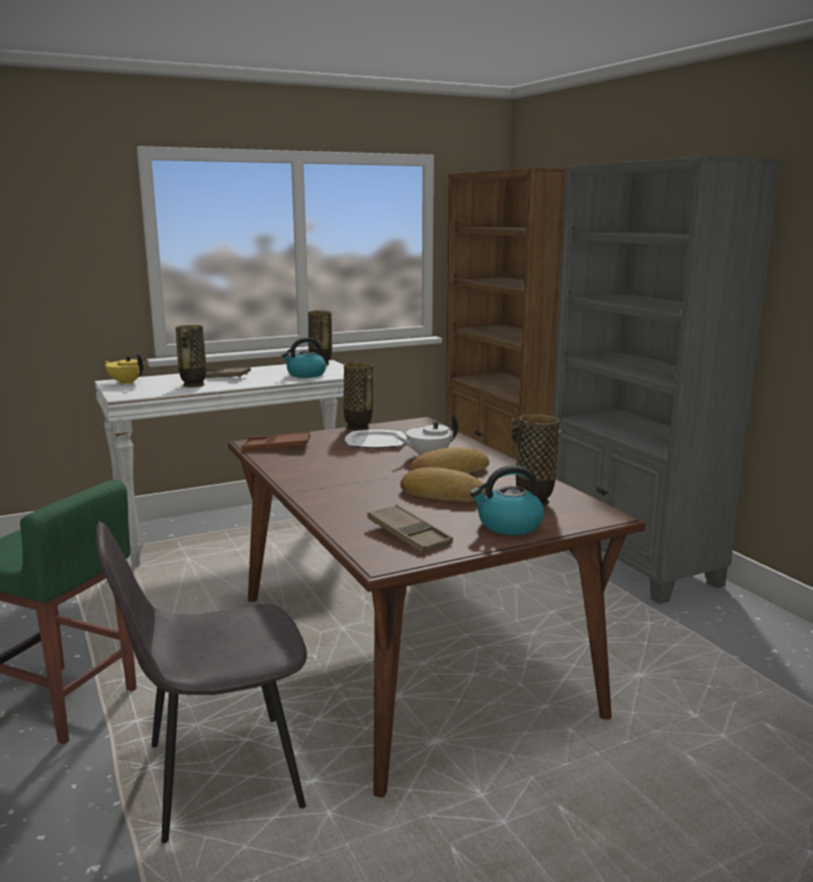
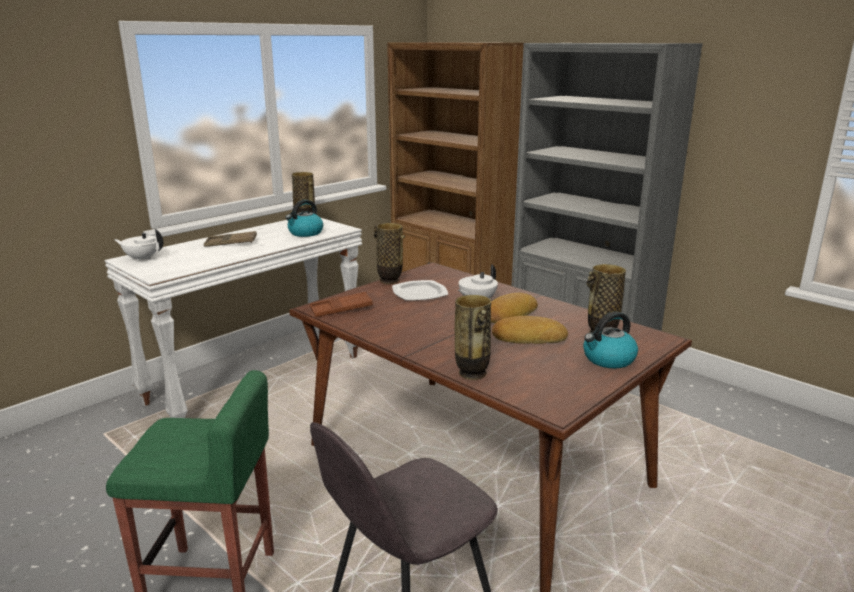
camera: 20 degrees left, 5 degrees up
yellow teapot [105,352,144,385] -> white teapot [114,229,163,262]
vase [176,325,206,388] -> vase moved to [455,295,491,380]
brown tray [367,504,453,553] -> none

